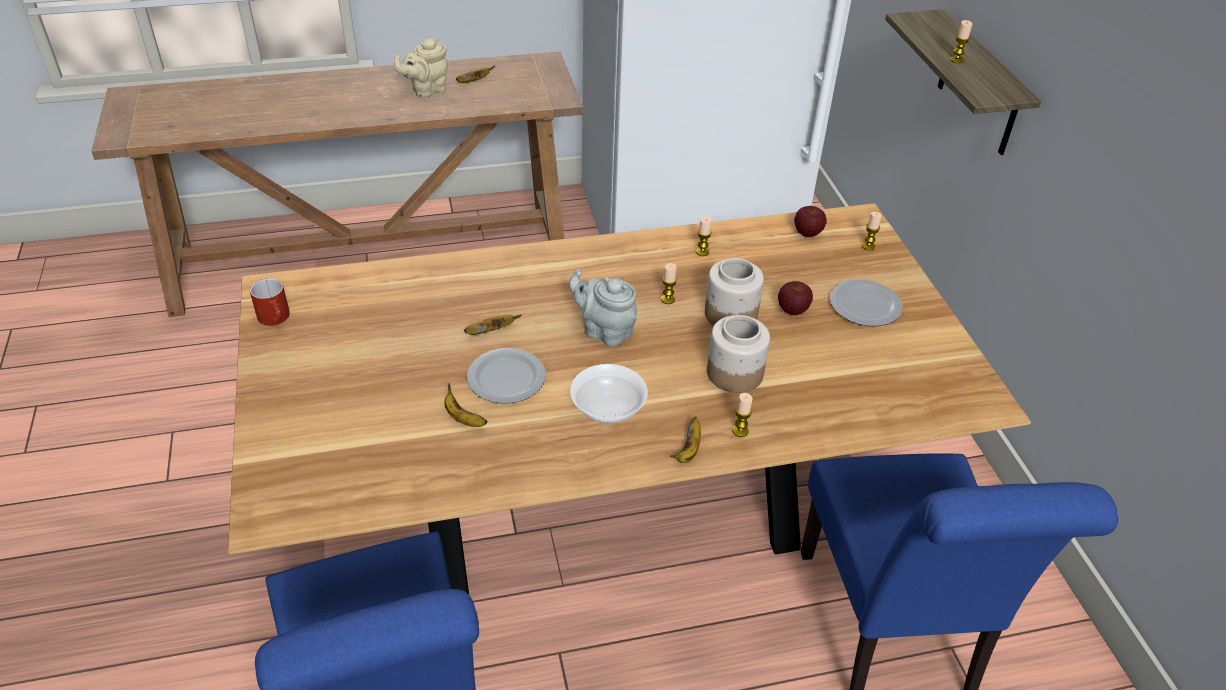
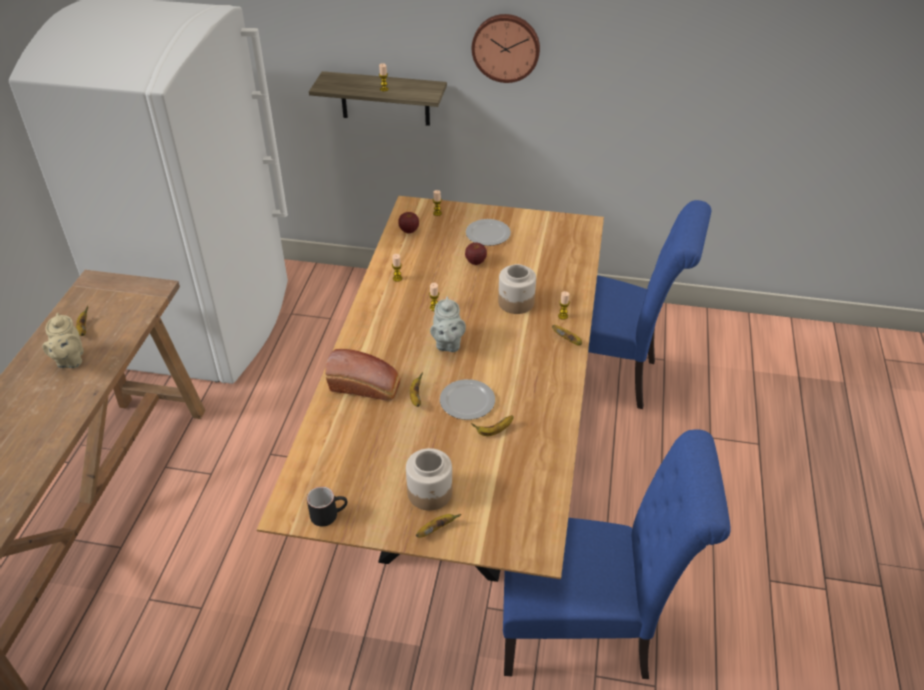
camera: 65 degrees left, 0 degrees up
red mug [250,278,290,326] -> black mug [307,486,347,527]
grey teapot [569,269,637,347] -> grey teapot turned 60 degrees counterclockwise [430,297,466,352]
bowl [570,364,648,423] -> none
jar [705,258,764,326] -> jar moved to [406,448,452,510]
none -> bread [325,349,401,401]
none -> banana [416,514,461,537]
none -> wall clock [472,14,540,83]

